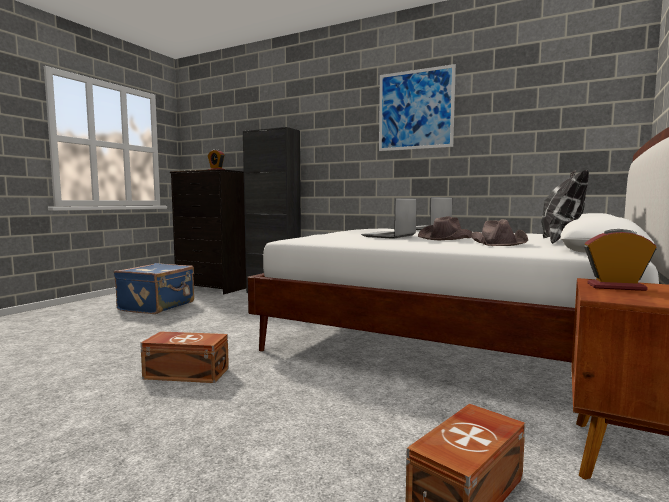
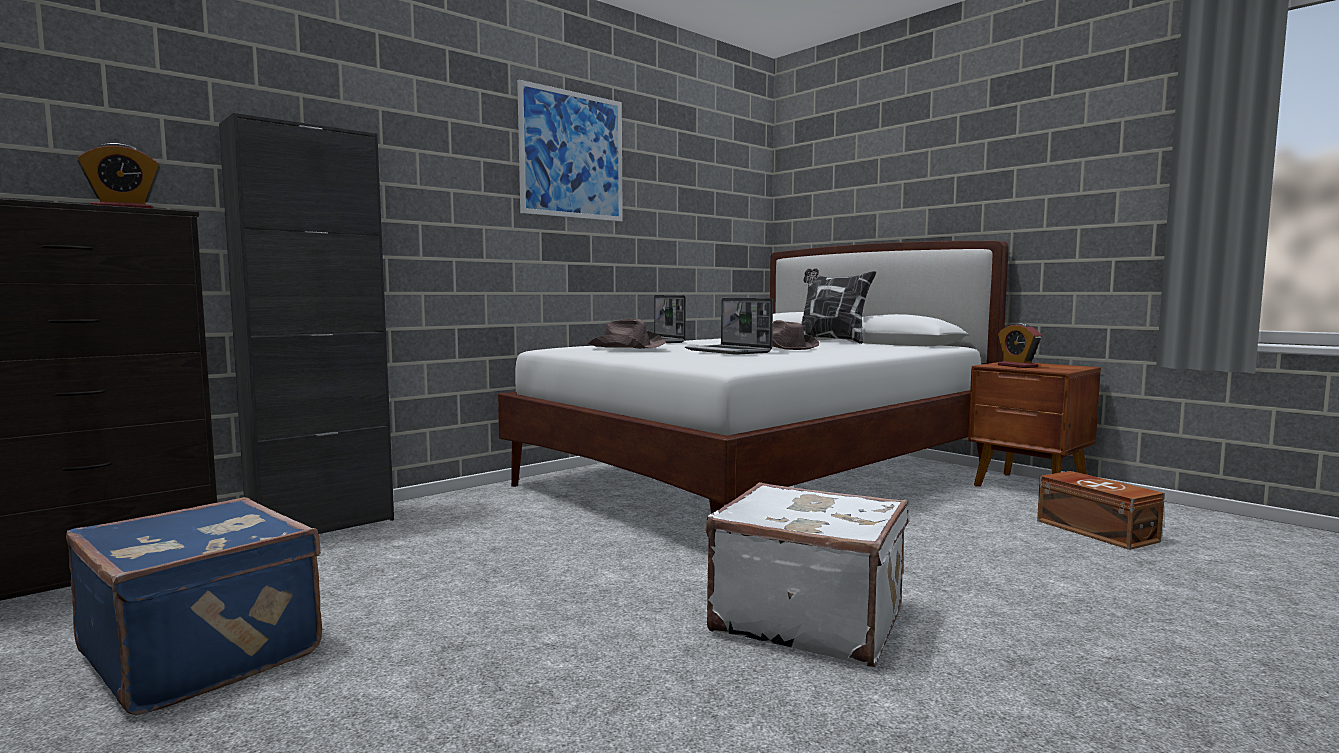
camera: 70 degrees left, 0 degrees up
brown storage box [140,331,229,383] -> white suitcase [706,482,908,667]
brown hat [471,219,528,246] -> brown hat moved to [588,319,666,349]
alarm clock [584,229,656,291] -> alarm clock turned 60 degrees counterclockwise [998,323,1042,368]

